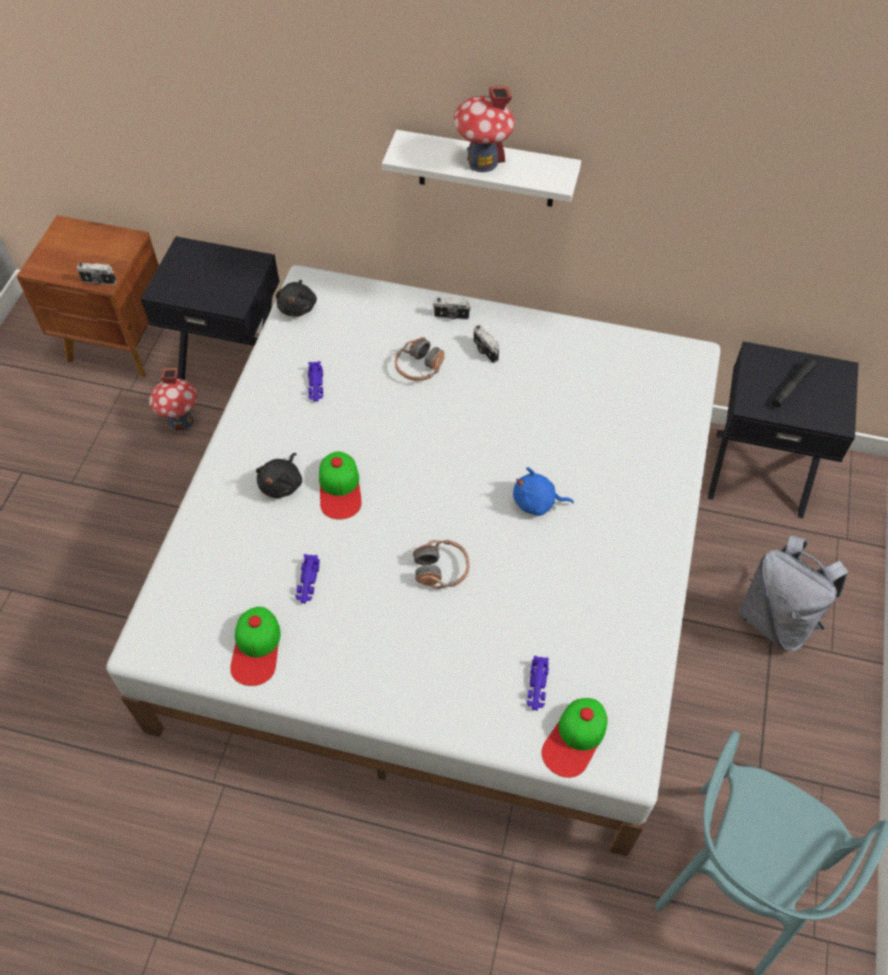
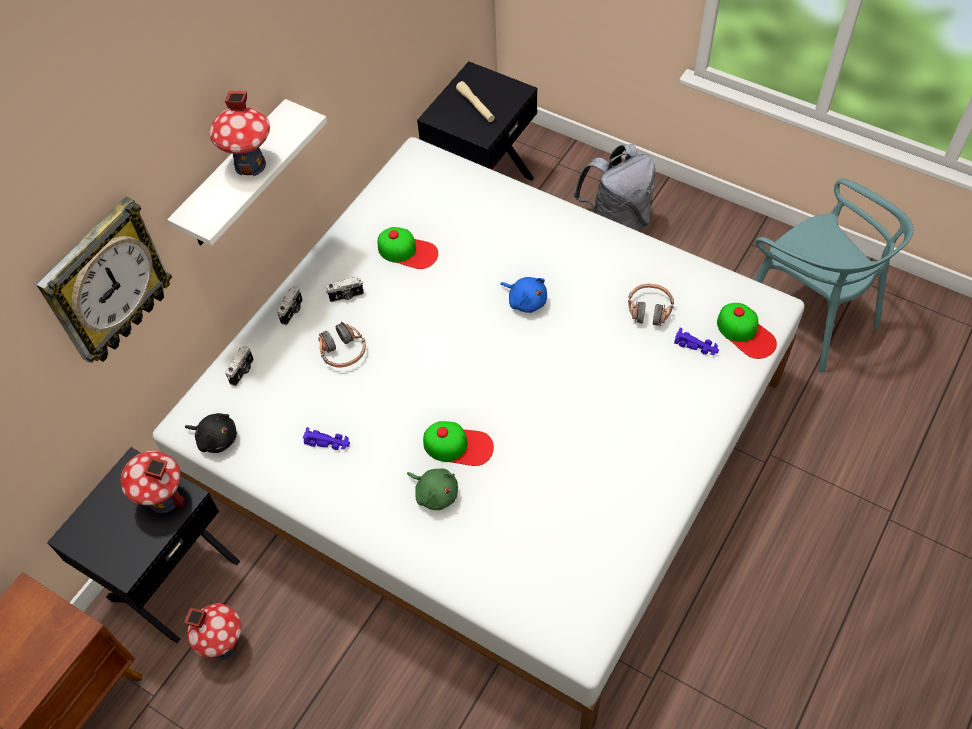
camera: 70 degrees left, 0 degrees up
camera [77,263,116,285] -> camera moved to [225,345,254,386]
cap [230,607,281,686] -> cap moved to [378,227,438,269]
black plush toy [256,453,302,498] -> green plush toy [407,469,458,510]
purple toy car [295,554,320,604] -> none
headphones [413,540,470,589] -> headphones moved to [628,284,674,326]
blue plush toy [513,467,574,516] -> blue plush toy turned 75 degrees counterclockwise [500,277,547,313]
black flashlight [772,358,817,408] -> beige flashlight [456,81,495,122]
none -> wall clock [36,196,172,363]
none -> toy house [120,451,186,513]

